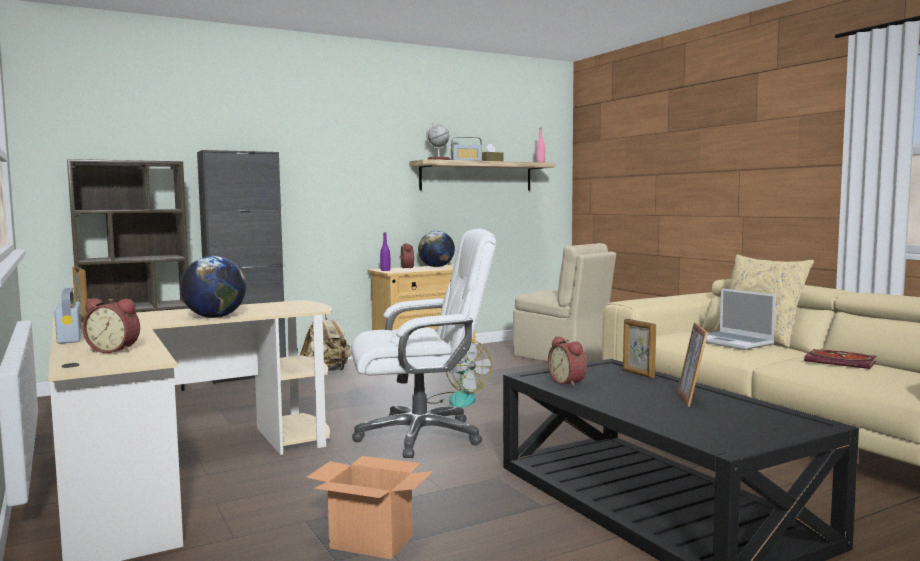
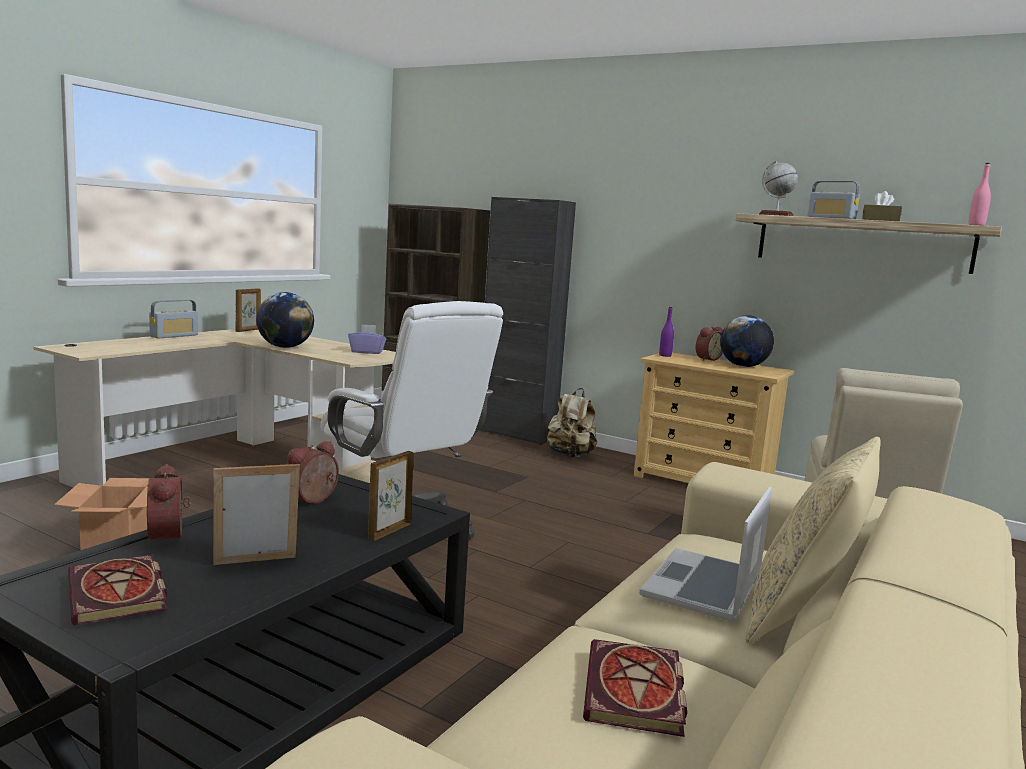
camera: 60 degrees right, 5 degrees up
alarm clock [82,298,140,353] -> alarm clock moved to [147,464,191,547]
fan [427,340,492,408] -> none
none -> book [68,554,167,625]
none -> purple tissue box [348,324,386,354]

